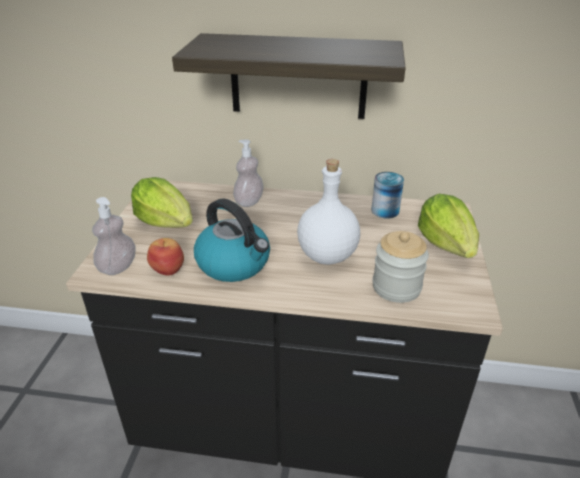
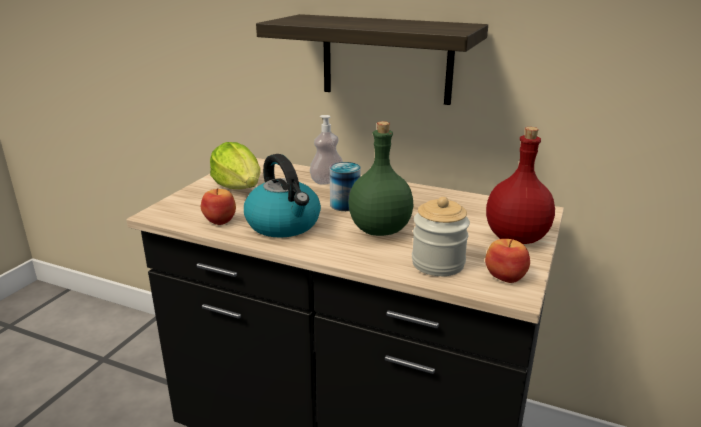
camera: 15 degrees right, 10 degrees down
soap dispenser [92,197,136,275] -> none
white bottle [297,159,360,265] -> green bottle [348,121,413,236]
can [371,172,404,219] -> can moved to [330,162,361,211]
lettuce [418,194,479,258] -> red bottle [486,127,555,244]
none -> apple [485,239,530,283]

